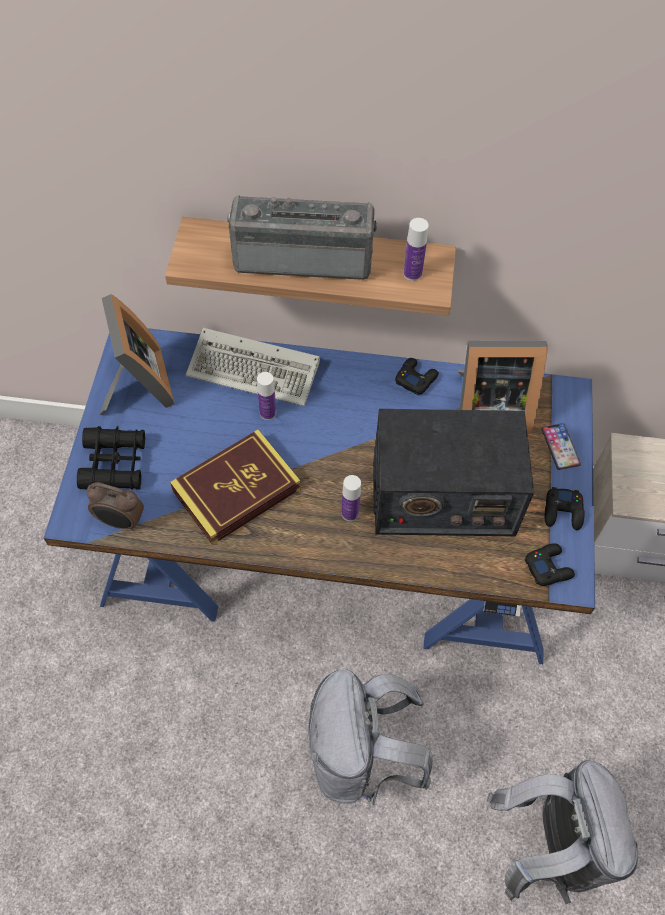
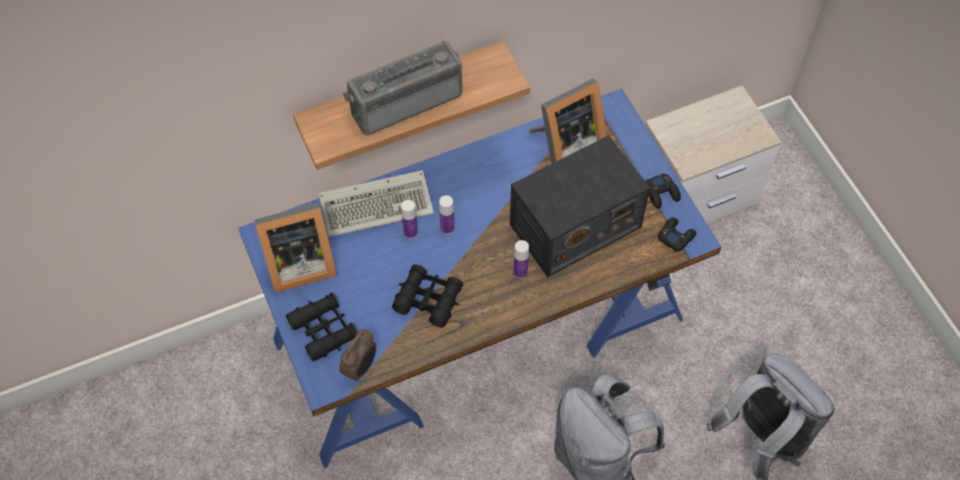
camera: 30 degrees left, 0 degrees up
alarm clock [87,482,144,531] -> alarm clock turned 45 degrees counterclockwise [339,329,376,382]
picture frame [100,294,174,415] -> picture frame turned 120 degrees clockwise [254,202,337,293]
book [170,430,301,545] -> black binoculars [392,264,463,328]
black game controller [395,358,439,395] -> none
bottle [403,218,429,281] -> bottle moved to [439,195,454,234]
phone [541,423,581,470] -> none

